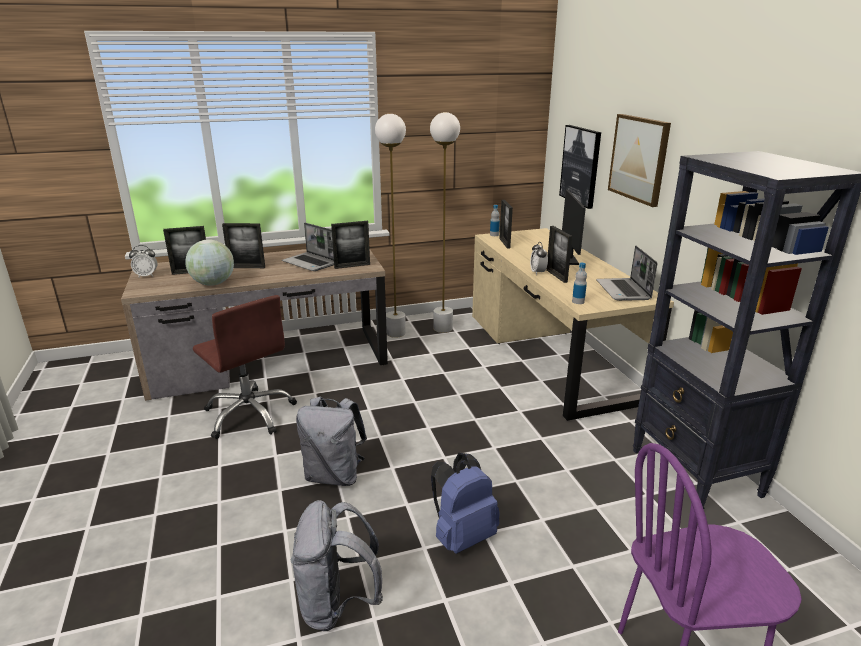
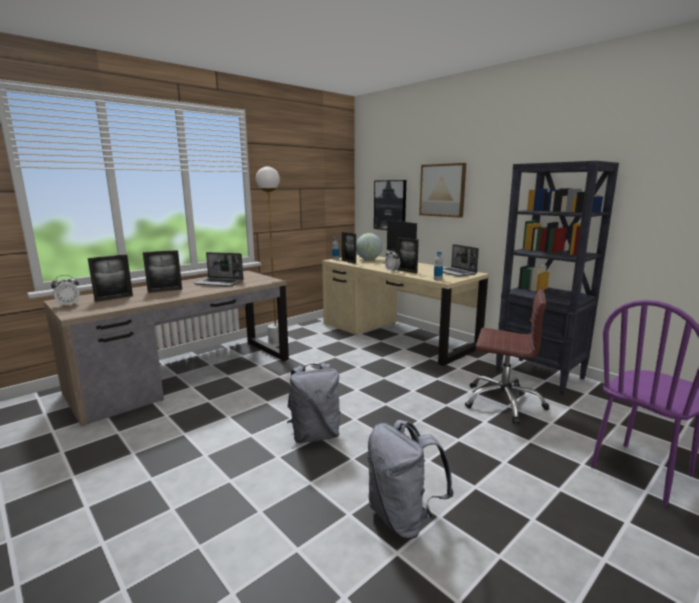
camera: 25 degrees left, 10 degrees down
globe [185,239,234,286] -> globe moved to [356,233,382,260]
brown office chair [193,295,297,439] -> brown office chair moved to [465,289,549,424]
picture frame [331,221,370,269] -> none
white floor lamp [430,112,460,333] -> none
blue backpack [431,453,500,554] -> none

